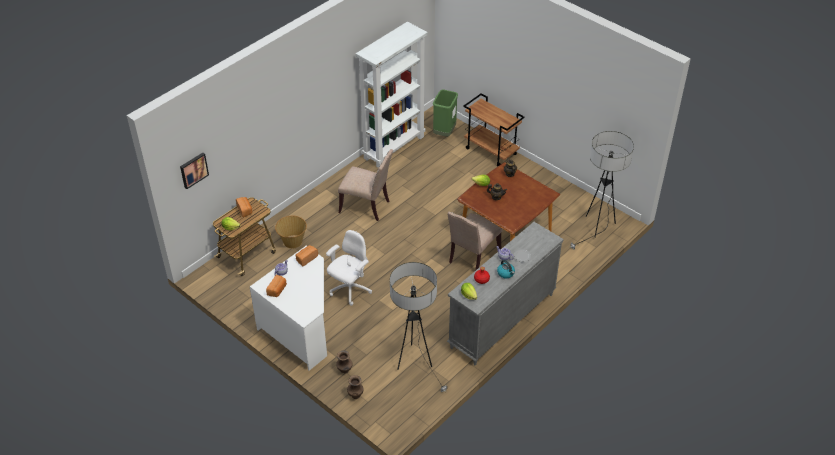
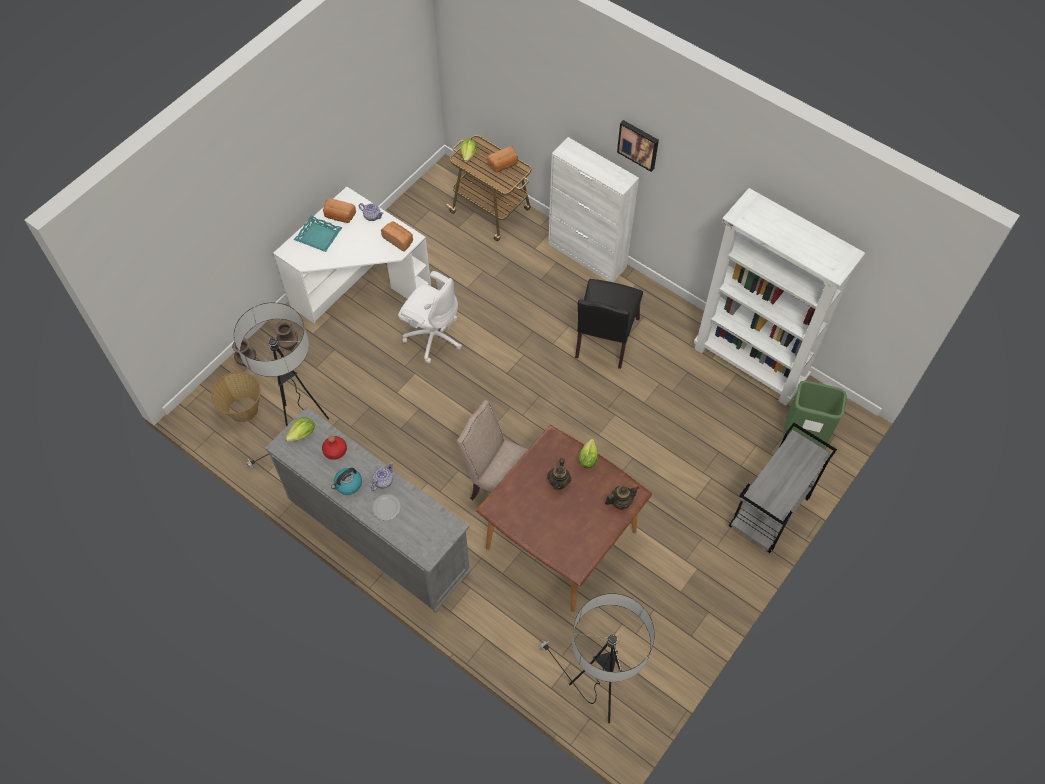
camera: 85 degrees right, 15 degrees up
picture [180,153,209,189] -> picture moved to [617,120,659,172]
basket [275,216,307,249] -> basket moved to [211,372,261,422]
beige chair [338,149,393,221] -> black chair [575,279,643,369]
brown cart [463,93,525,167] -> grey cart [729,423,837,553]
none -> turquoise tray [294,216,342,252]
none -> white cabinet [548,137,639,282]

